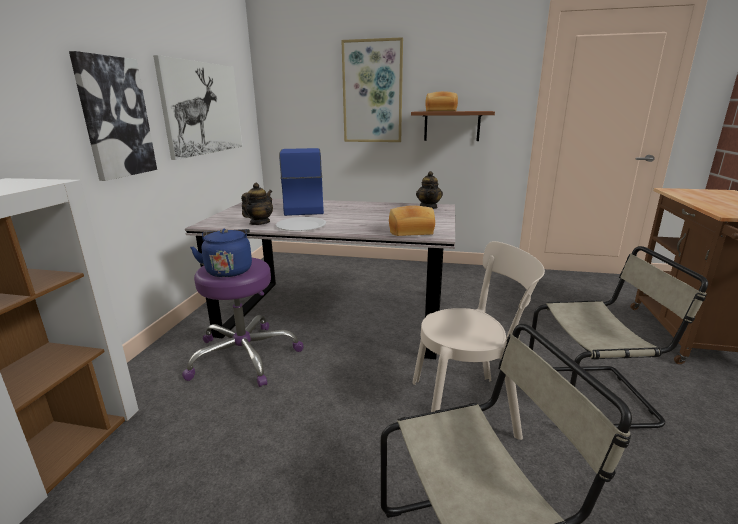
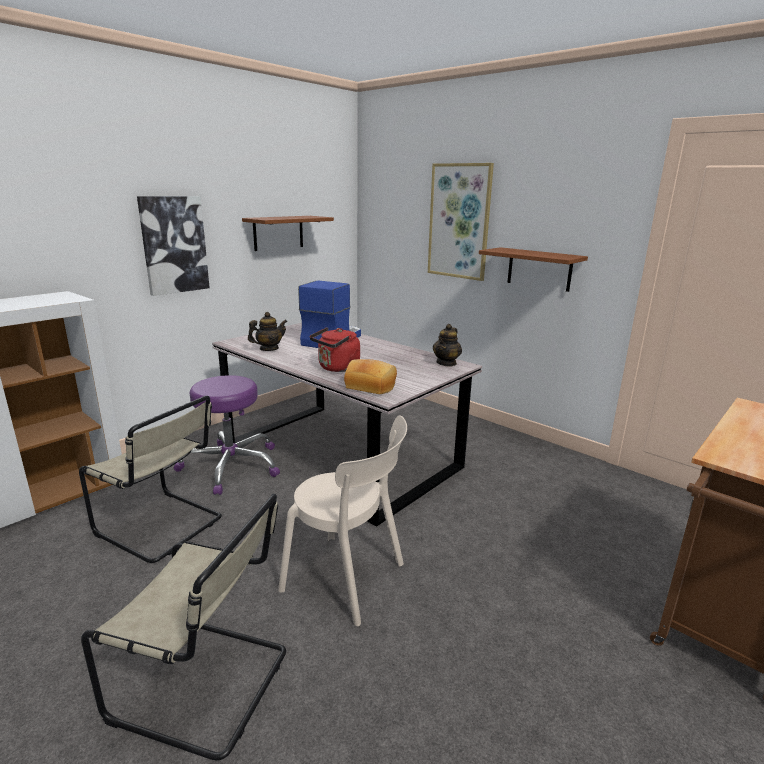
camera: 30 degrees right, 0 degrees up
picture [153,55,242,160] -> brown shelf [242,216,334,251]
blue kettle [190,229,252,277] -> none
white plate [276,217,326,231] -> none
bread [425,91,458,111] -> none
beige chair [529,246,708,429] -> beige chair moved to [79,396,222,563]
none -> red kettle [310,327,360,372]

